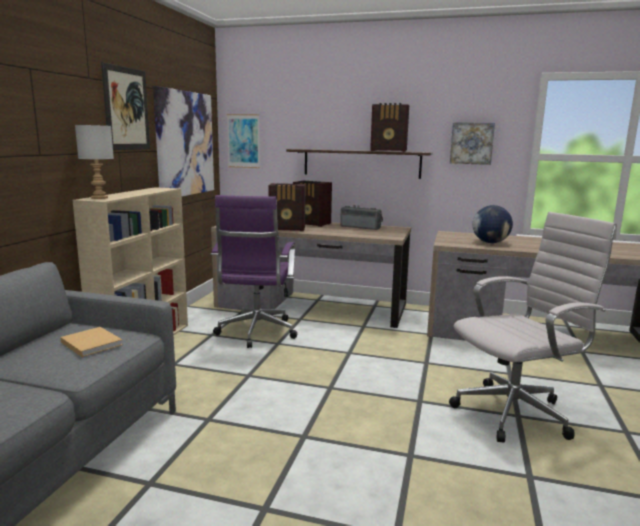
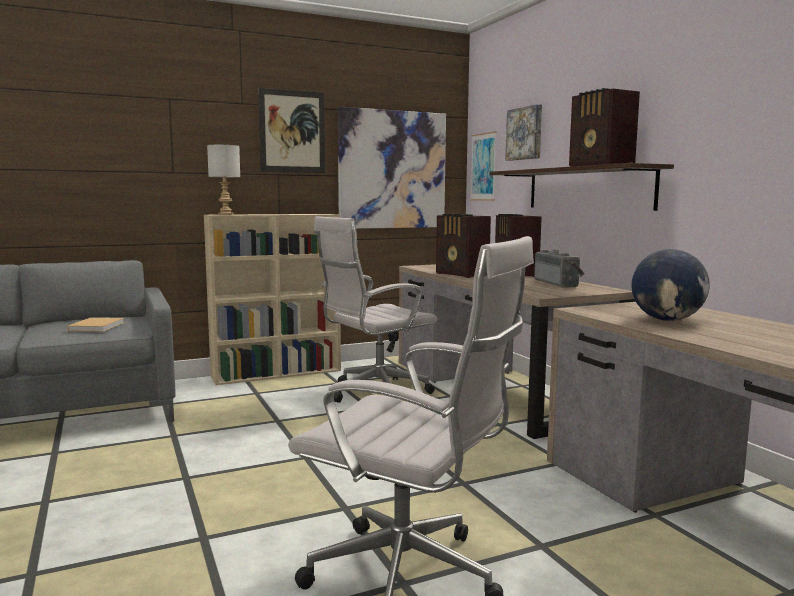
camera: 50 degrees right, 5 degrees down
purple office chair [211,195,297,348] -> white office chair [314,216,437,403]
picture [450,122,495,165] -> picture moved to [505,104,542,161]

